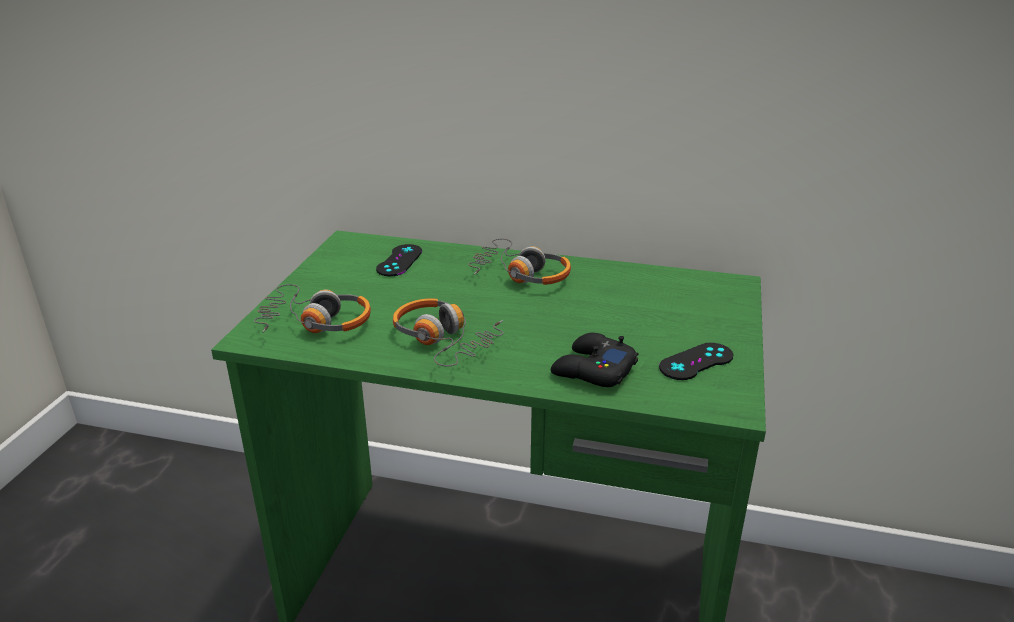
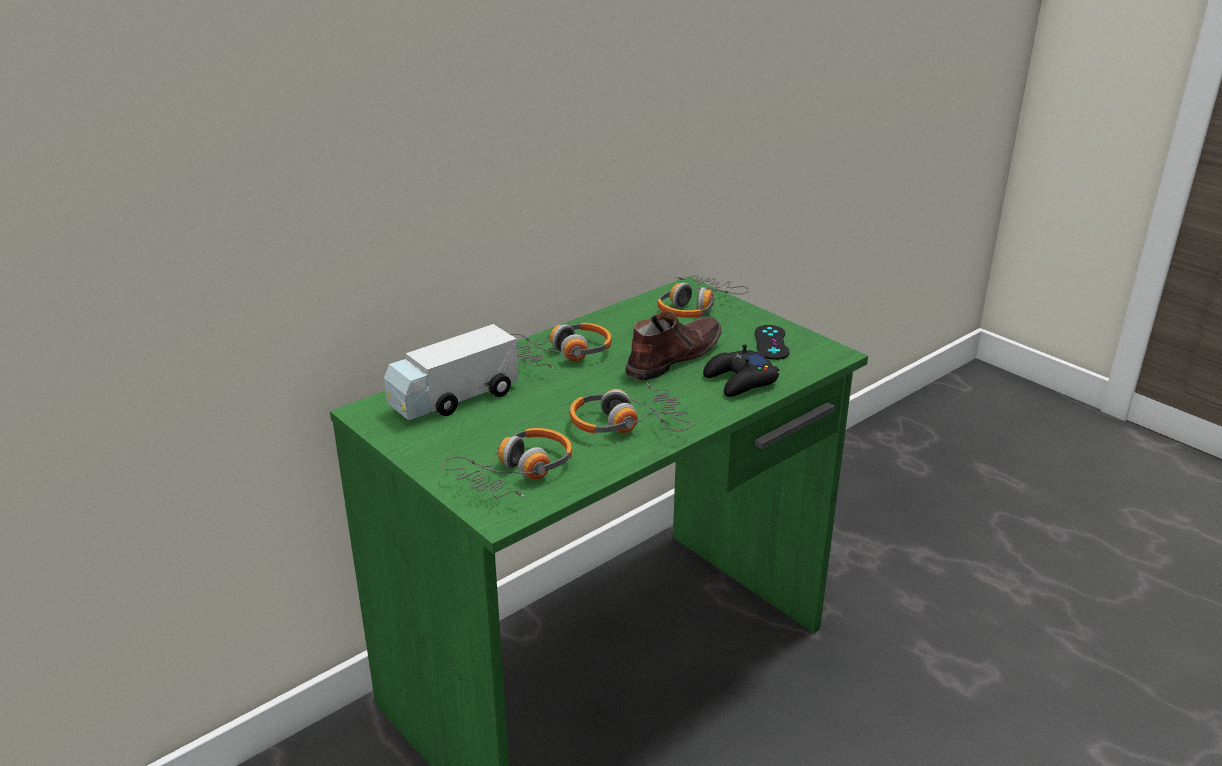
camera: 55 degrees left, 0 degrees up
black game controller [376,244,422,276] -> toy truck [384,324,518,420]
none -> brown shoe [625,311,722,381]
none -> headphones [657,275,749,318]

